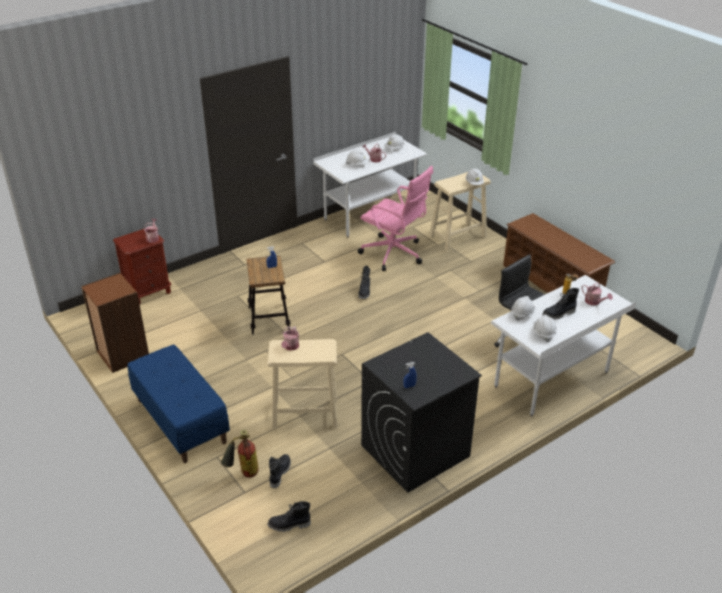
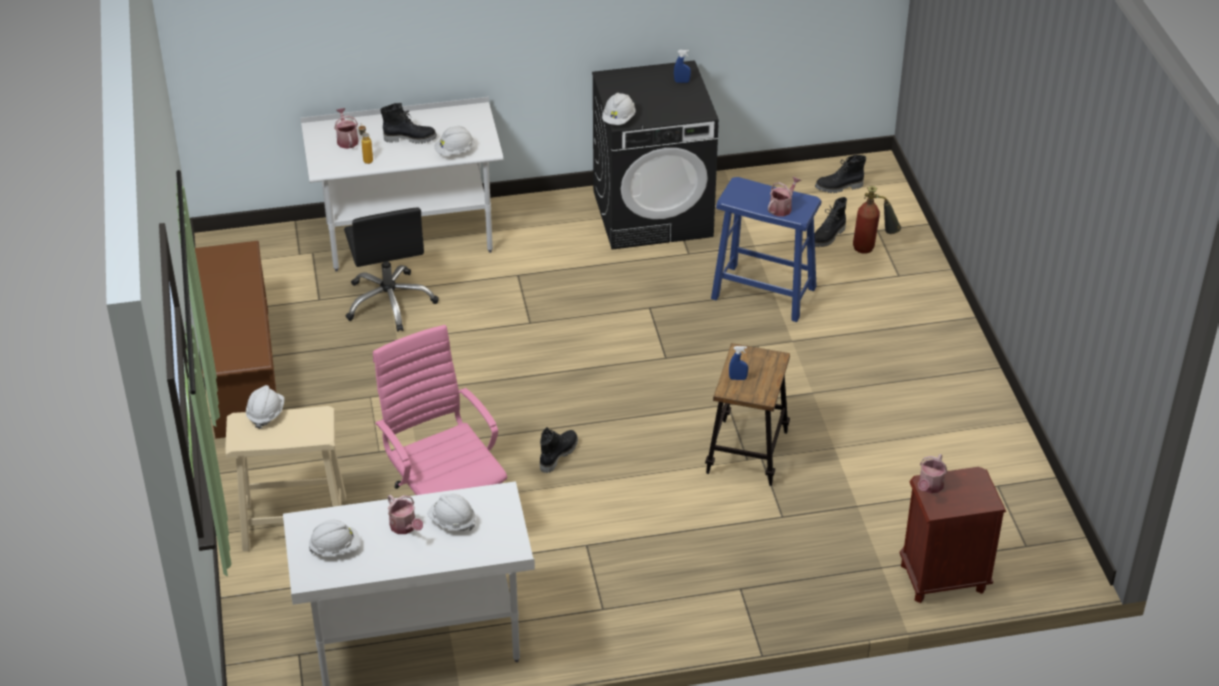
camera: 155 degrees left, 5 degrees up
brown bookcase [81,273,149,373] -> none
blue bench [127,345,230,463] -> none
beige stool [268,339,337,429] -> blue stool [711,177,821,322]
black boot [268,501,311,532] -> black boot turned 150 degrees clockwise [815,155,866,193]
white hard hat [533,314,557,342] -> white hard hat moved to [602,93,636,125]

